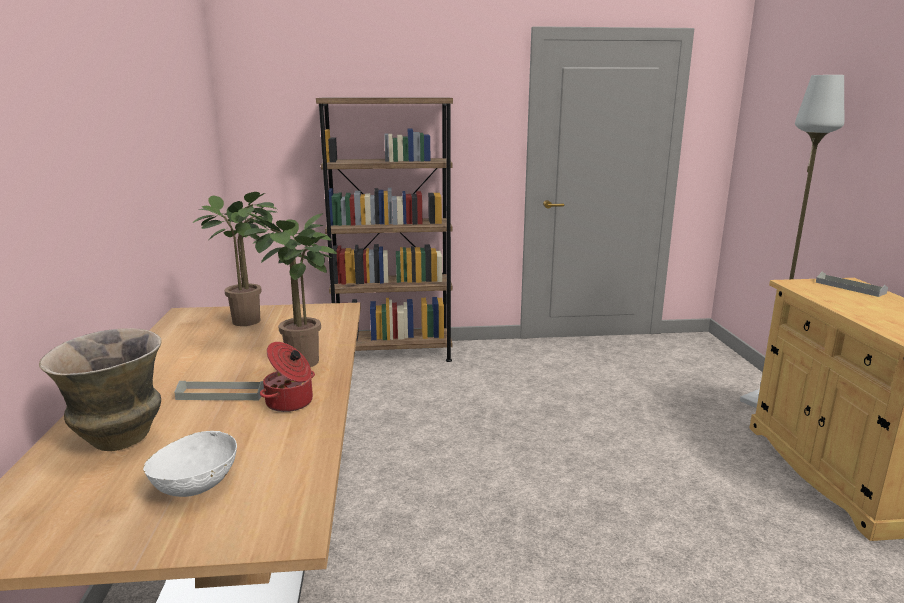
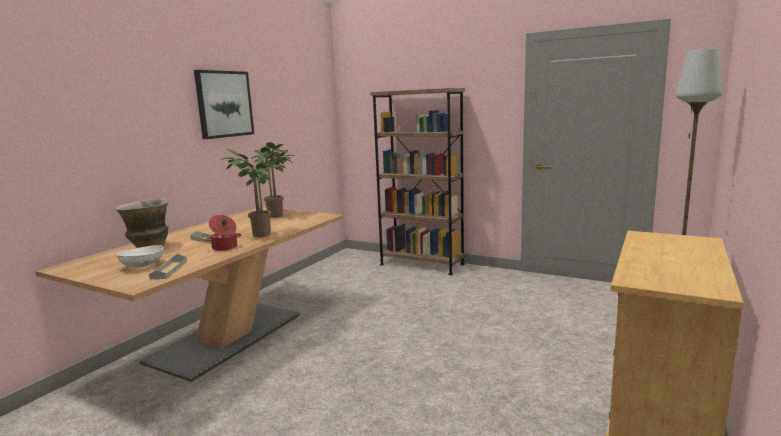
camera: 35 degrees right, 5 degrees down
grey tray [816,272,888,297] -> grey tray moved to [149,254,187,279]
none -> picture [194,70,254,139]

